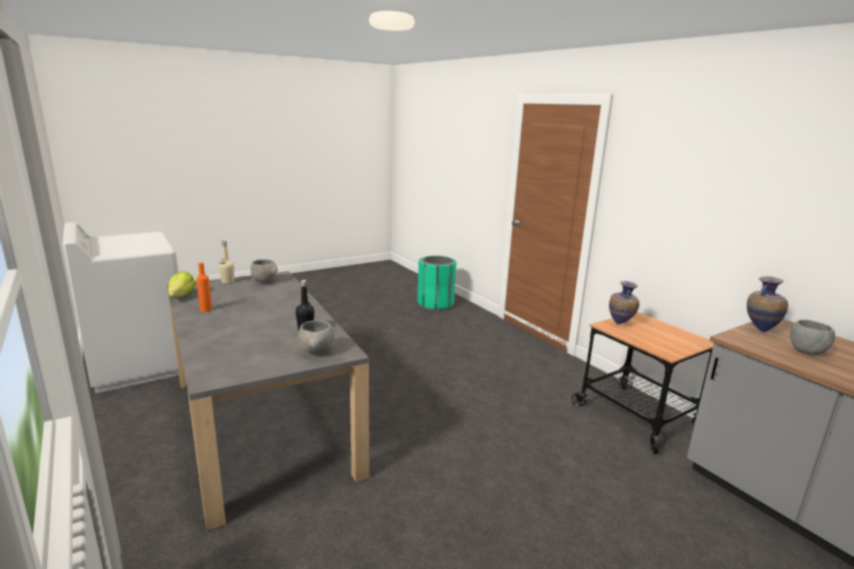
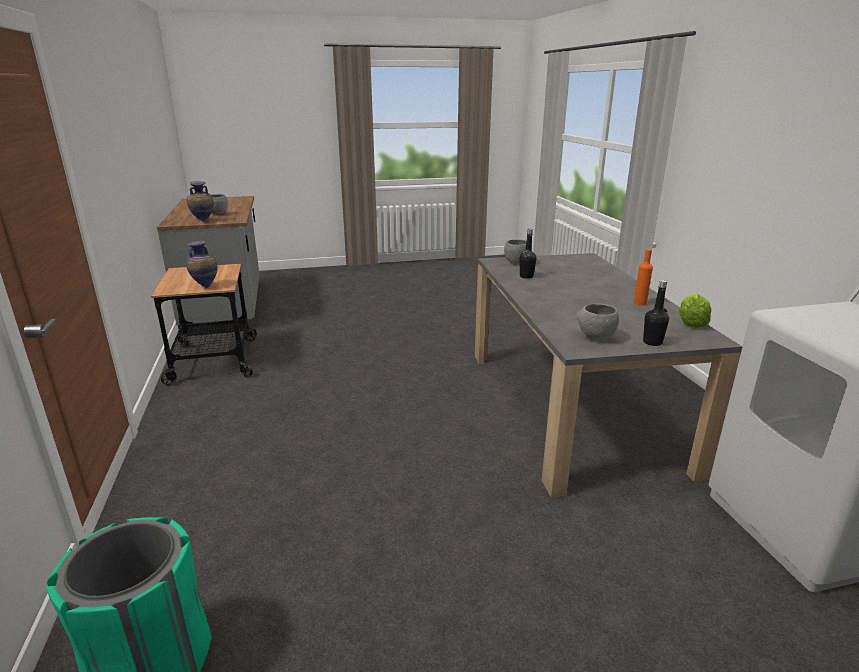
camera: 160 degrees left, 5 degrees up
beige bottle [218,241,234,284] -> black bottle [643,280,669,346]

